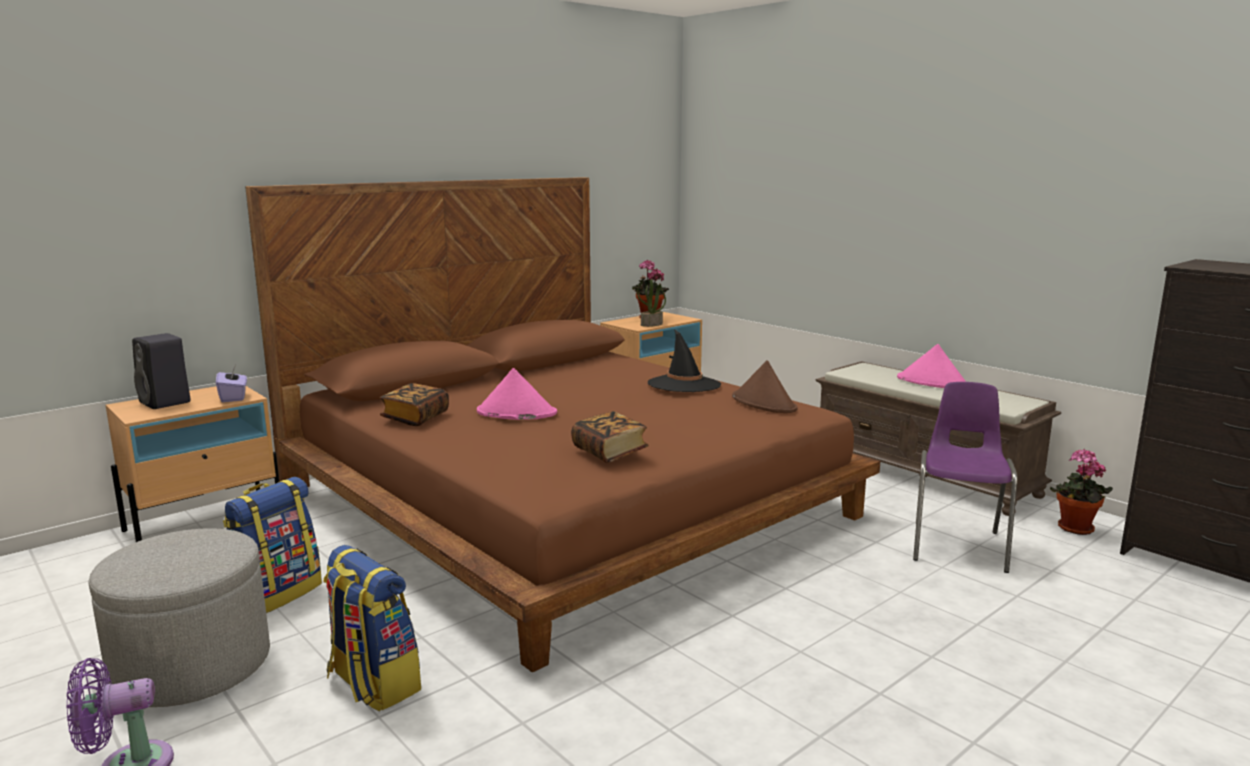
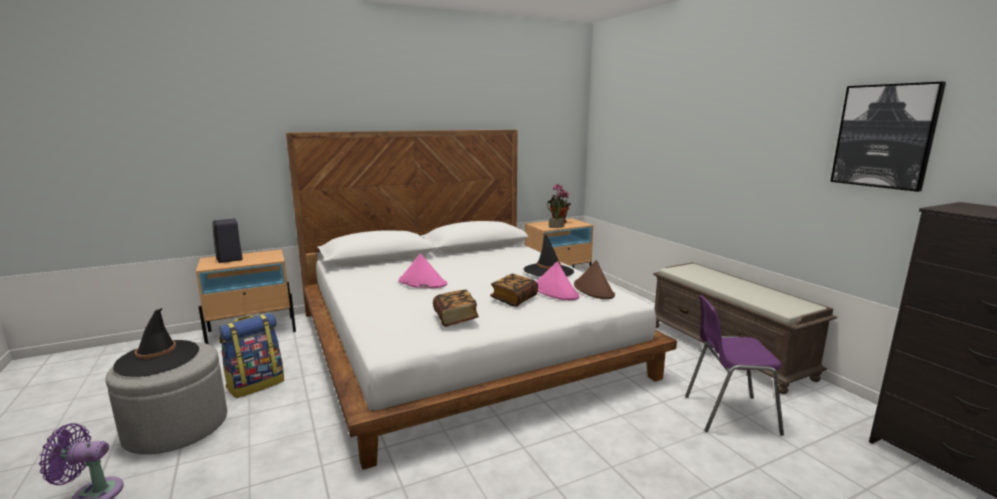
camera: 15 degrees right, 0 degrees up
purple tissue box [216,365,247,402] -> none
brown bed [245,177,880,672] -> white bed [286,129,677,470]
backpack [323,545,421,711] -> none
book [380,383,449,426] -> book moved to [490,274,538,307]
pink hat [897,344,966,388] -> pink hat moved to [536,261,579,300]
purple chair [913,382,1017,573] -> purple chair turned 120 degrees counterclockwise [685,295,784,436]
potted plant [1050,449,1113,535] -> none
none -> black hat [113,308,199,377]
none -> picture [830,82,946,192]

